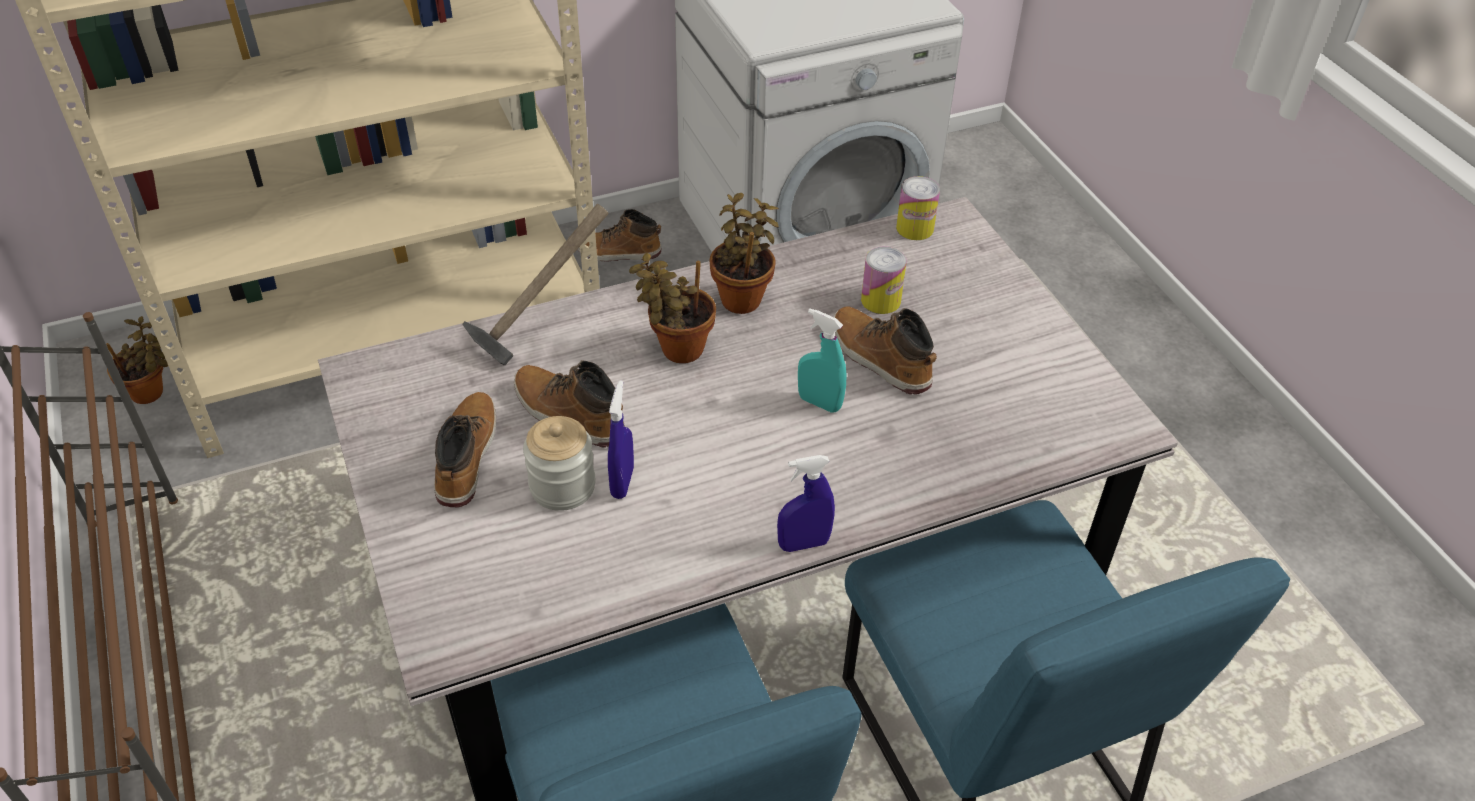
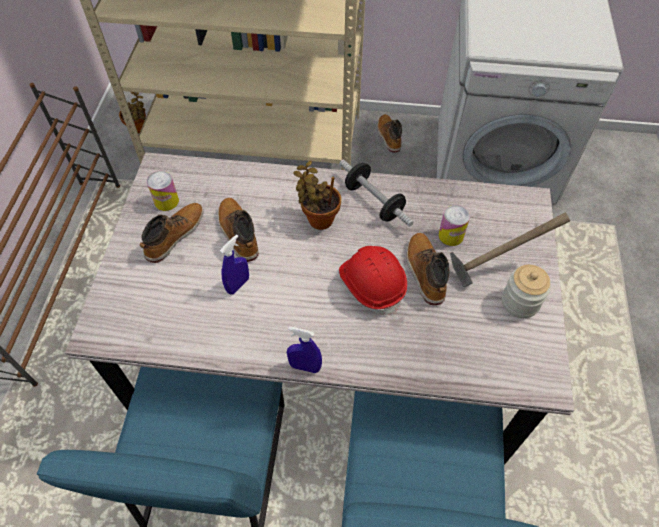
camera: 30 degrees right, 10 degrees up
hammer [462,204,609,365] -> hammer moved to [450,213,570,287]
jar [523,416,596,511] -> jar moved to [502,265,551,318]
boot [577,209,661,262] -> boot turned 45 degrees clockwise [377,114,402,153]
potted plant [710,193,779,314] -> dumbbell [339,159,414,227]
turquoise spray bottle [798,308,847,413] -> red hard hat [339,246,407,315]
can [896,176,940,240] -> can moved to [147,171,179,211]

